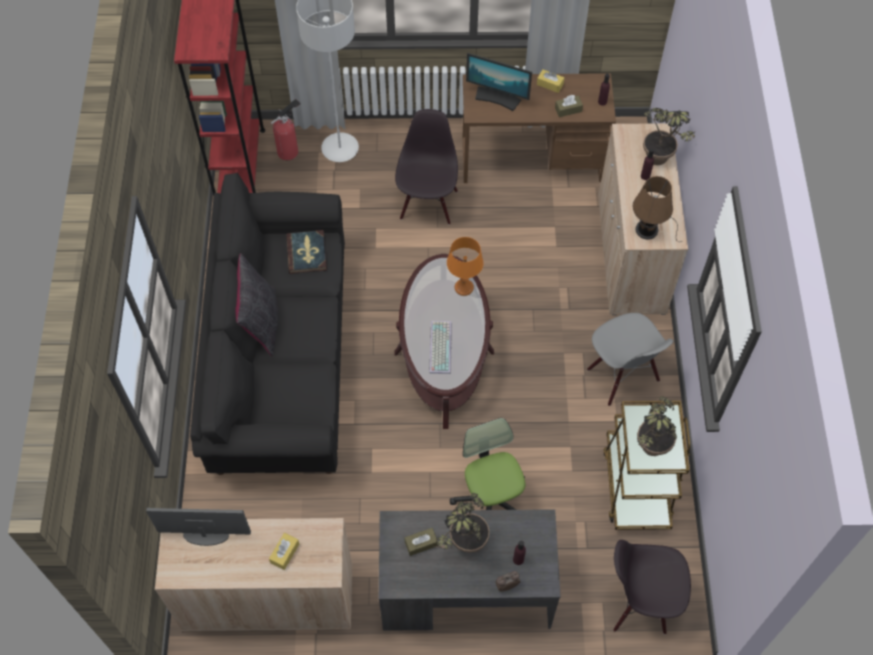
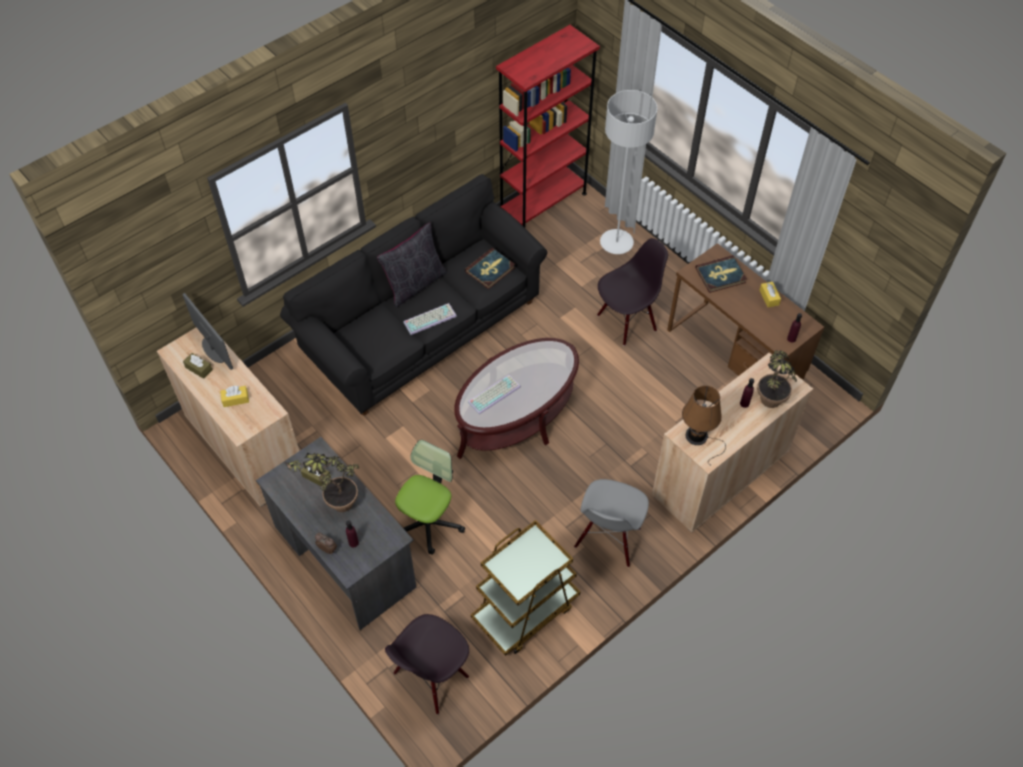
camera: 50 degrees right, 5 degrees down
fire extinguisher [271,99,301,160] -> none
orange table lamp [447,237,484,296] -> none
monitor [466,53,532,111] -> book [696,255,747,293]
brown tissue box [555,95,583,117] -> brown tissue box moved to [183,353,213,379]
black chair [613,540,691,634] -> black chair turned 105 degrees counterclockwise [385,614,469,714]
potted plant [637,396,677,456] -> none
none -> keyboard [403,303,457,335]

